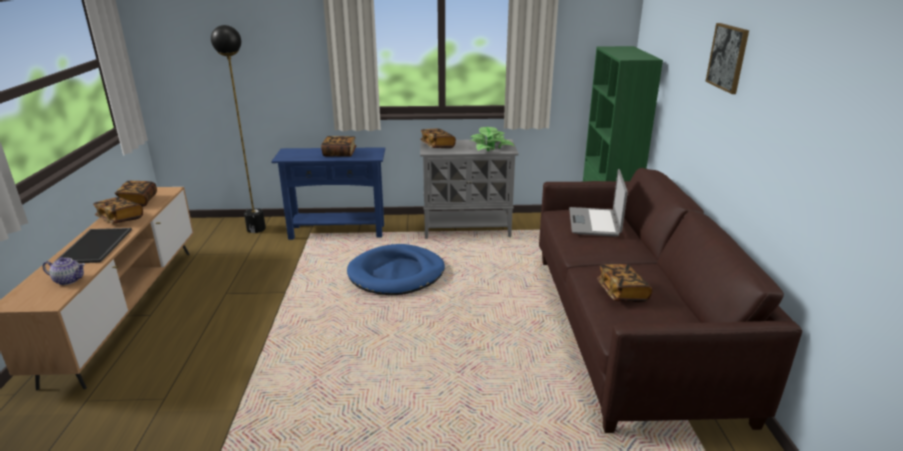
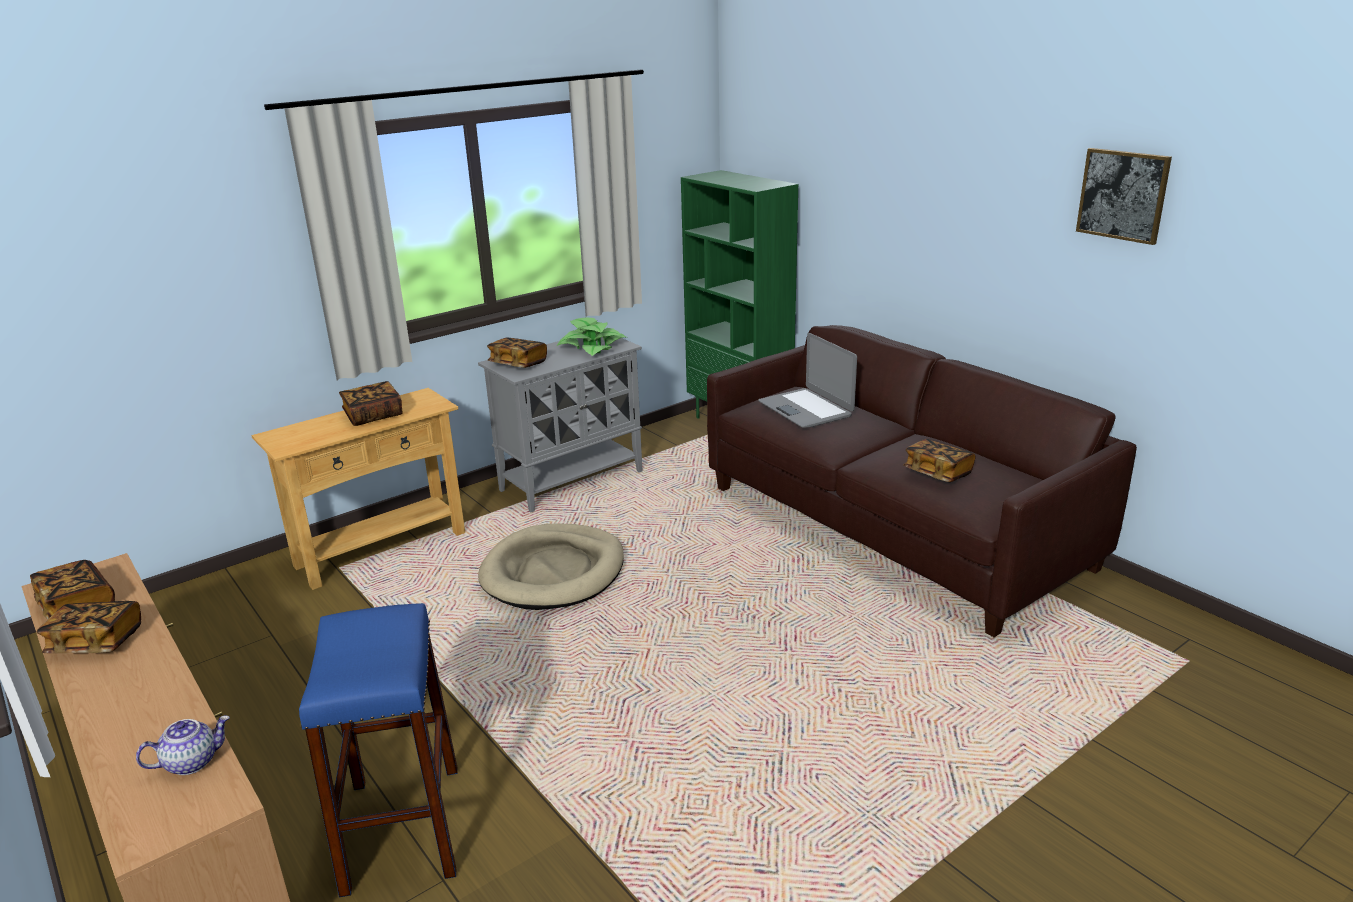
camera: 35 degrees left, 0 degrees up
tray [55,228,132,263] -> none
black floor lamp [211,25,266,233] -> none
blue console table [271,147,385,240] -> beige console table [251,388,465,590]
blue dog bed [347,244,445,295] -> beige dog bed [478,524,624,610]
picture [705,23,749,94] -> picture moved to [1076,148,1172,245]
none -> blue stool [299,603,458,897]

